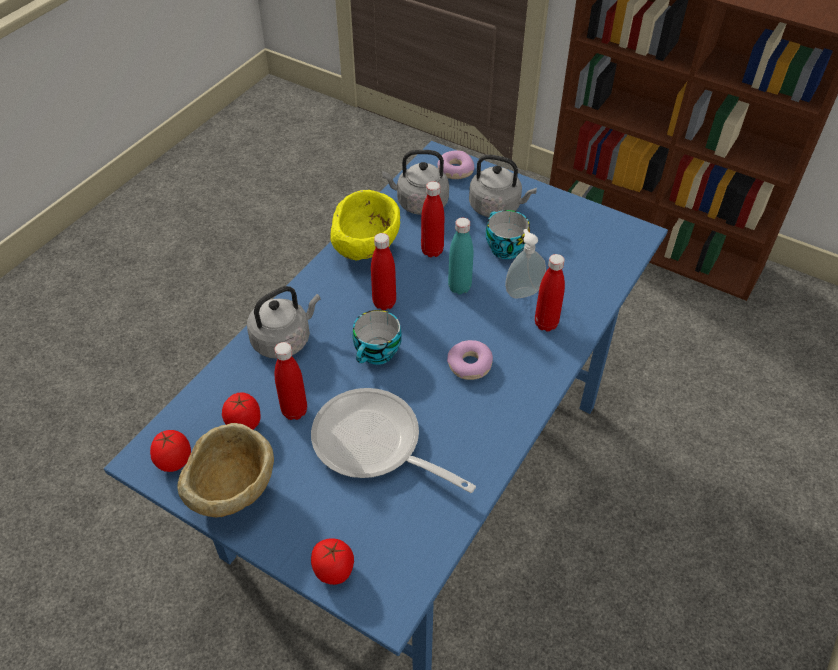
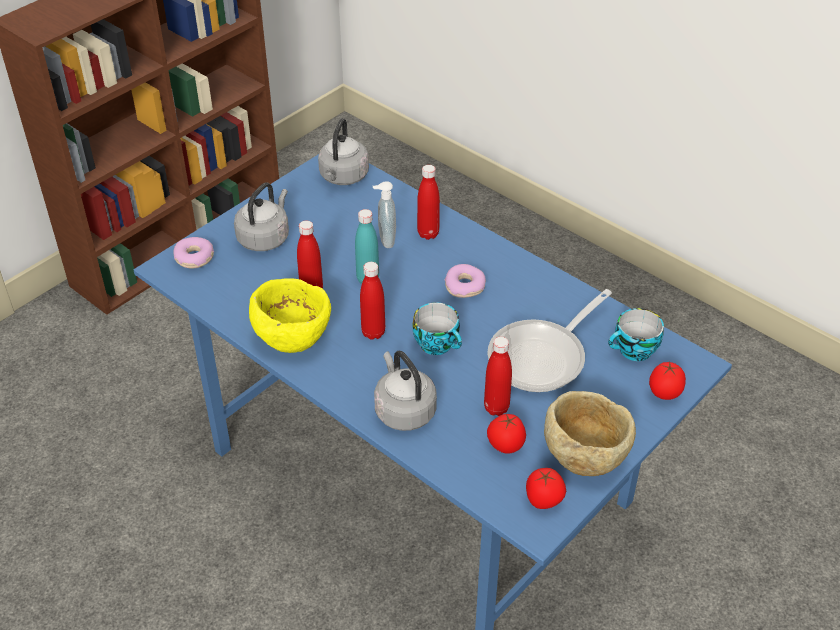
camera: 80 degrees left, 5 degrees down
grey kettle [382,150,449,215] -> grey kettle moved to [318,118,369,185]
cup [486,210,530,259] -> cup moved to [608,308,664,361]

